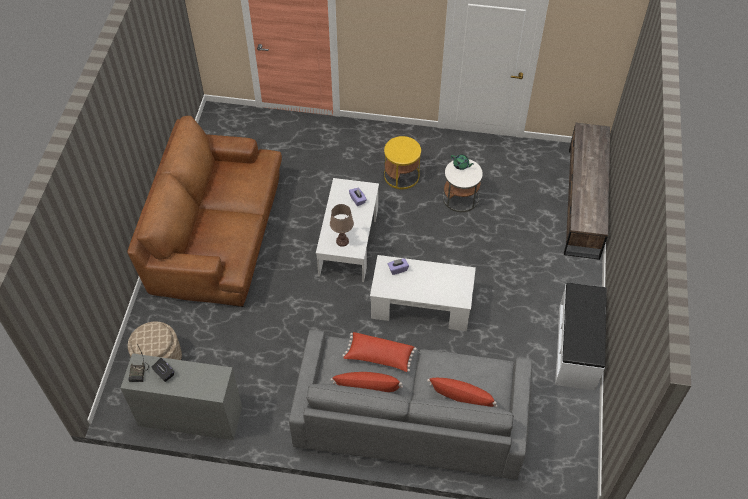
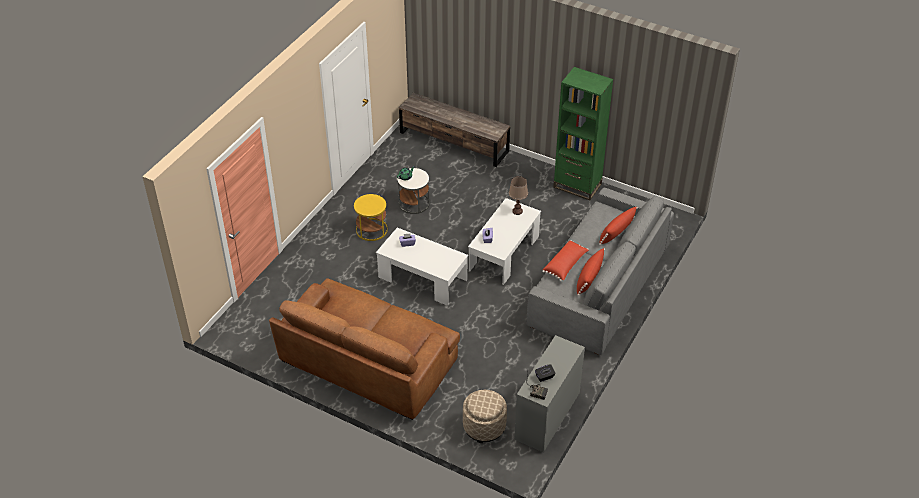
camera: 70 degrees left, 10 degrees down
brown table lamp [330,204,354,247] -> brown table lamp moved to [509,176,528,215]
white bench [555,282,607,391] -> green bookcase [553,67,613,200]

